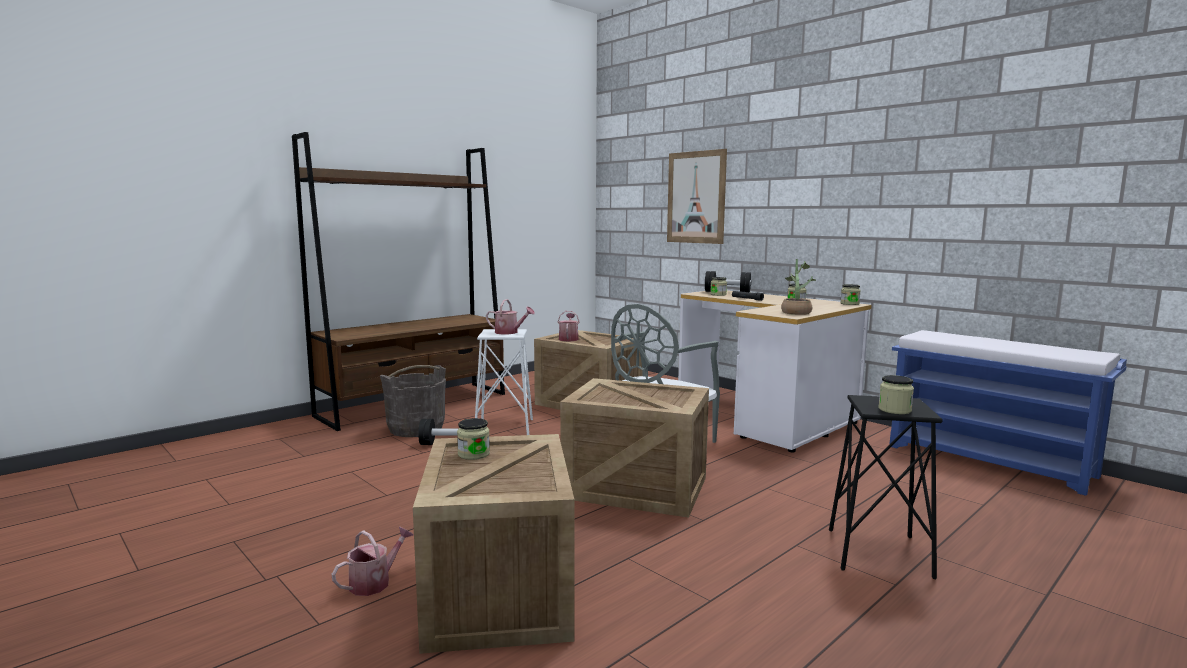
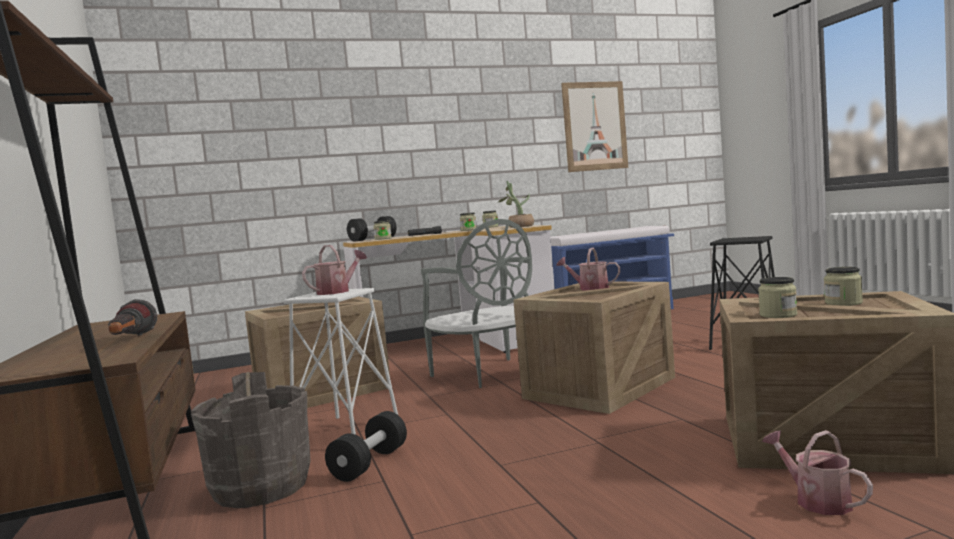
camera: 65 degrees left, 5 degrees down
watering can [558,311,579,341] -> watering can moved to [557,248,620,291]
picture [667,149,727,244] -> picture moved to [561,81,628,172]
jar [878,375,914,414] -> jar moved to [824,267,863,306]
none -> flashlight [108,299,157,336]

